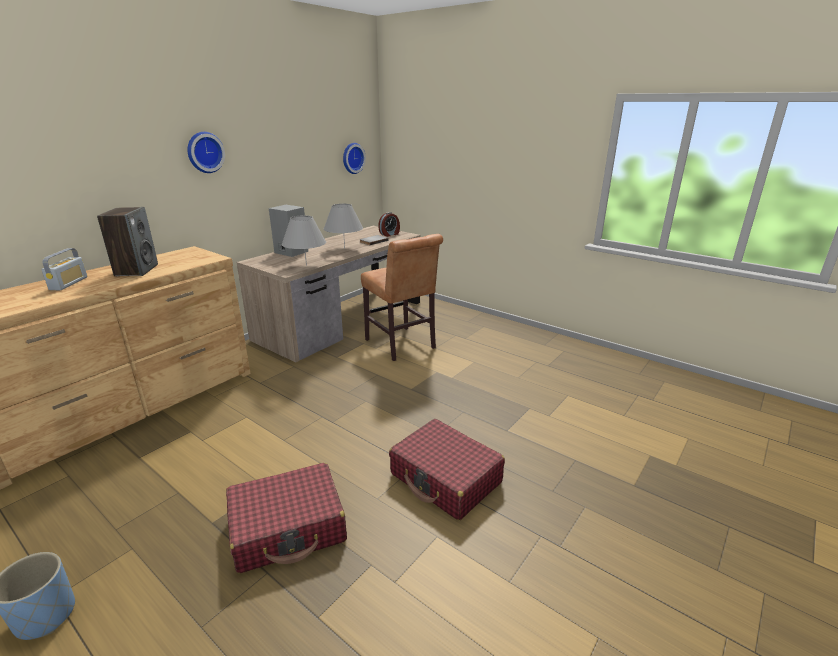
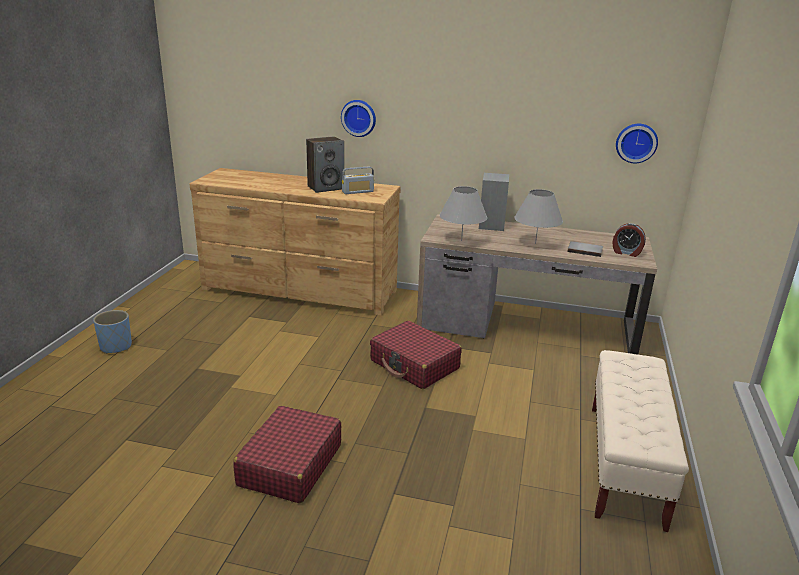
camera: 65 degrees right, 0 degrees up
radio [42,248,87,290] -> radio moved to [342,167,374,194]
wall clock [187,132,225,173] -> wall clock moved to [341,100,376,137]
red suitcase [226,463,347,573] -> red suitcase moved to [370,321,462,389]
brown chair [361,234,443,361] -> none
none -> beige bench [592,350,689,532]

